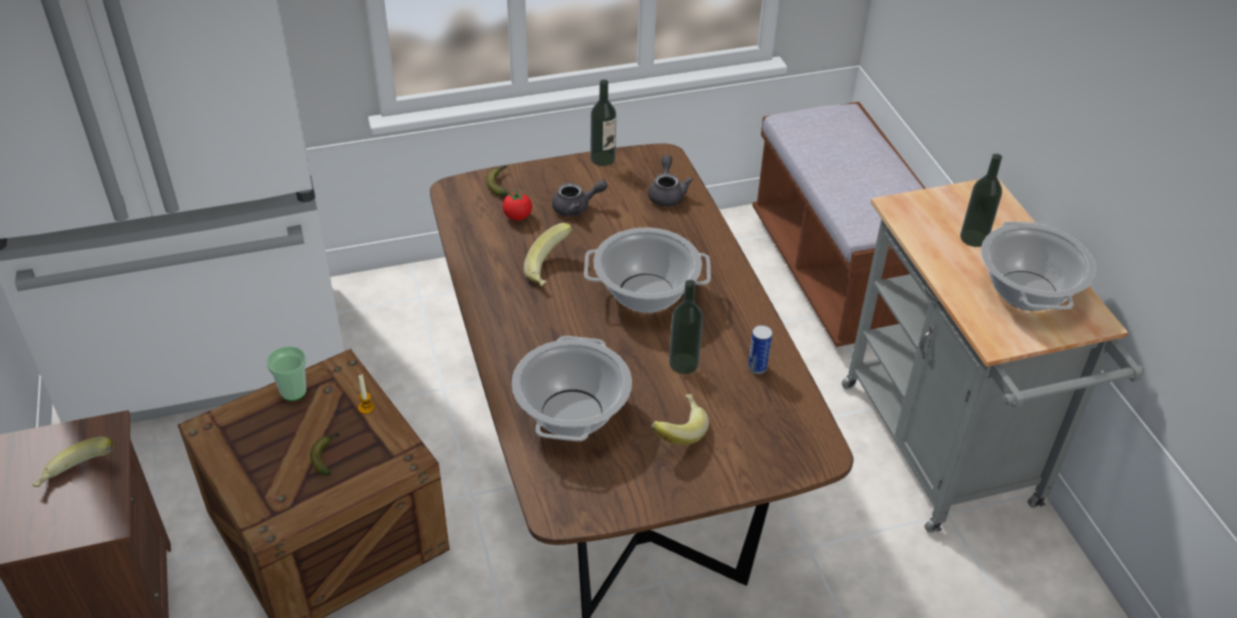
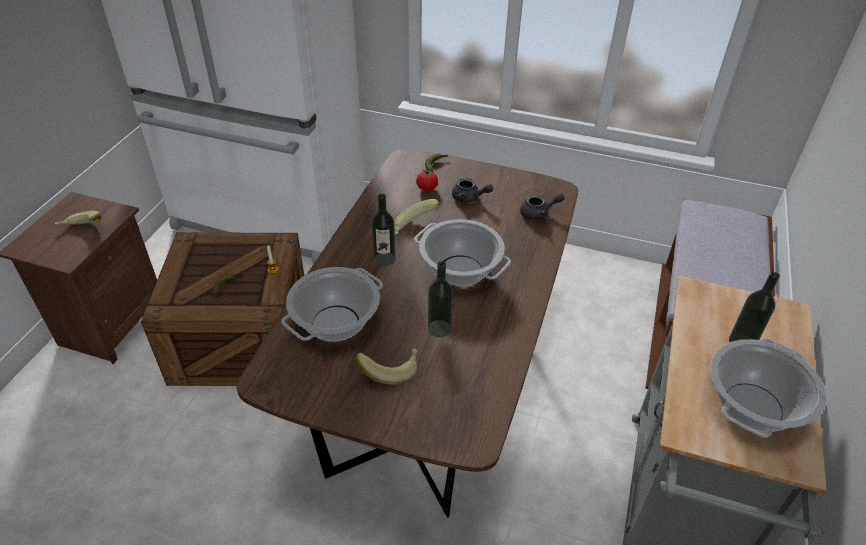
camera: 35 degrees right, 0 degrees up
cup [266,346,307,401] -> none
bottle [591,79,616,166] -> bottle moved to [372,194,395,266]
grey teapot [648,155,693,207] -> grey teapot turned 45 degrees clockwise [520,193,565,220]
can [748,325,772,374] -> none

